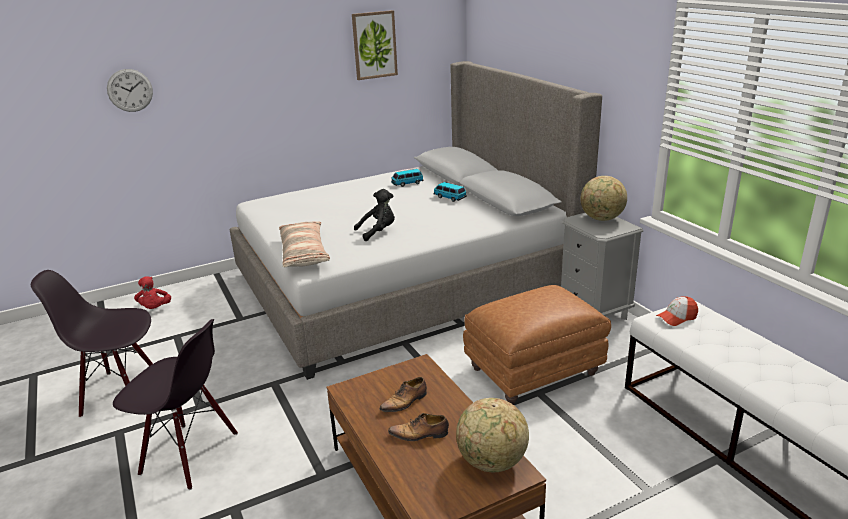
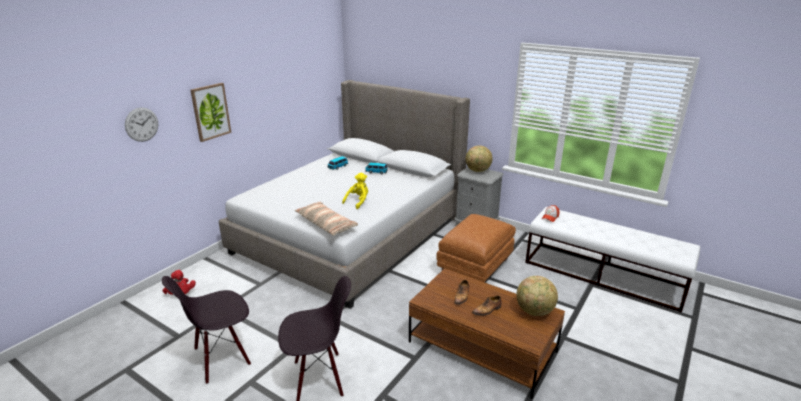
camera: 30 degrees left, 0 degrees up
picture [352,10,398,80] -> picture moved to [190,83,231,142]
black plush toy [354,189,395,241] -> yellow plush toy [342,173,368,209]

